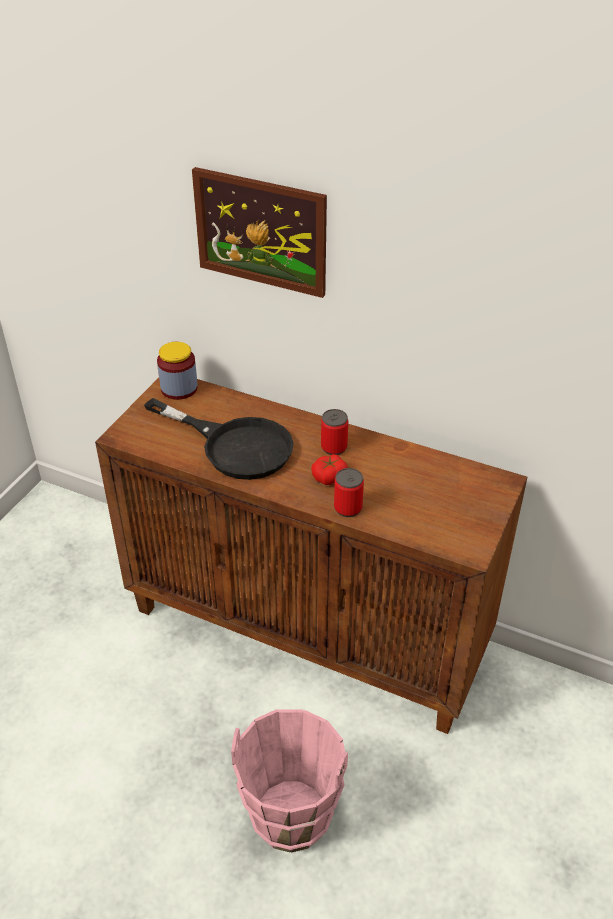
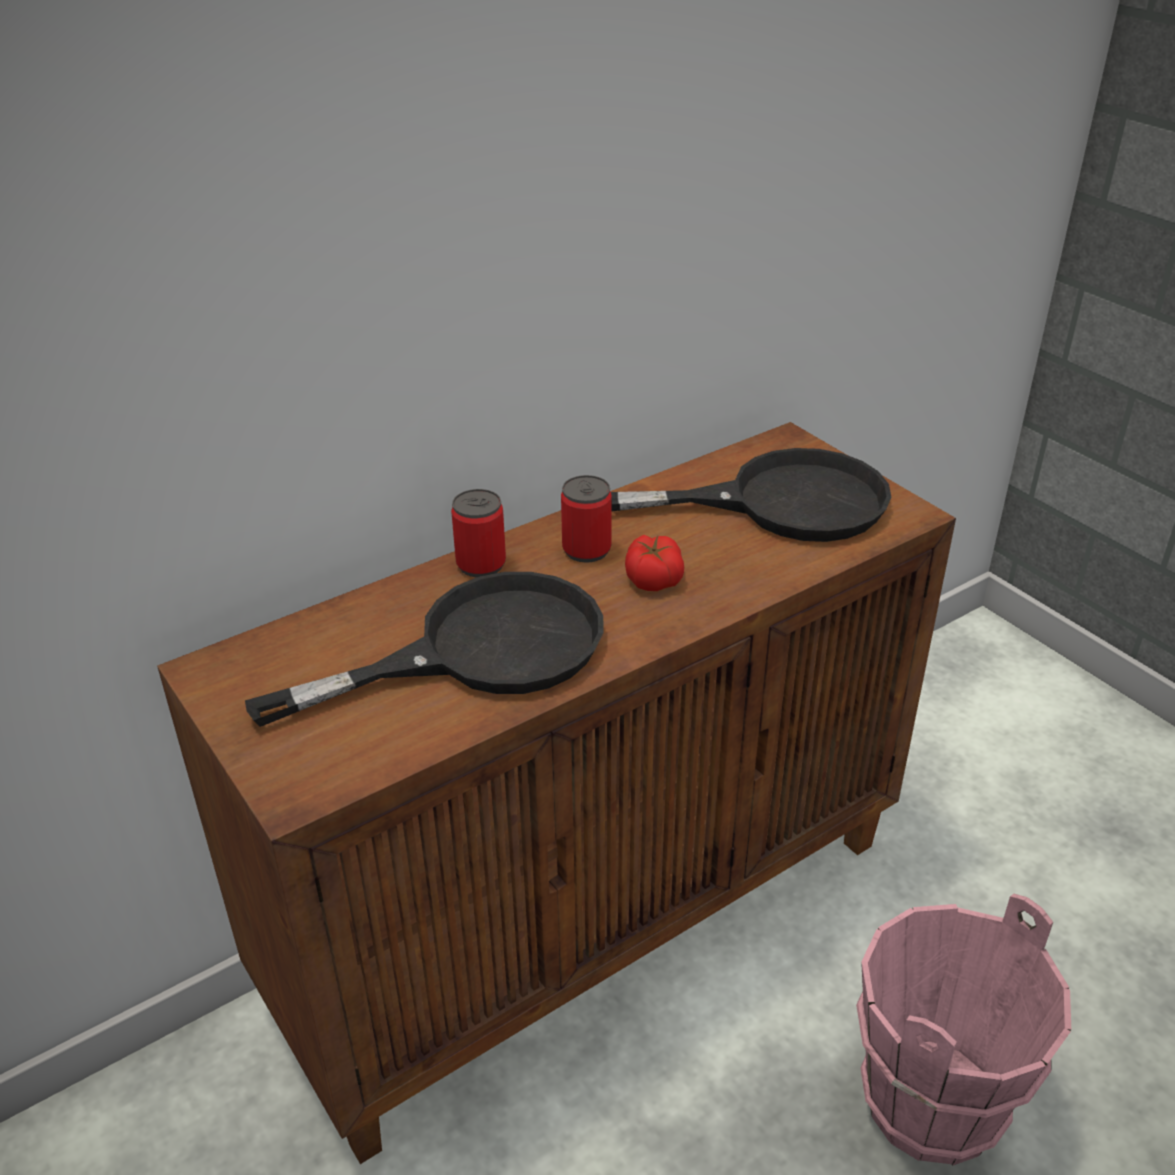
camera: 60 degrees left, 5 degrees down
jar [157,342,198,400] -> none
picture [192,167,327,298] -> none
can [334,468,364,517] -> can moved to [451,489,506,577]
none -> black frying pan [611,448,891,542]

